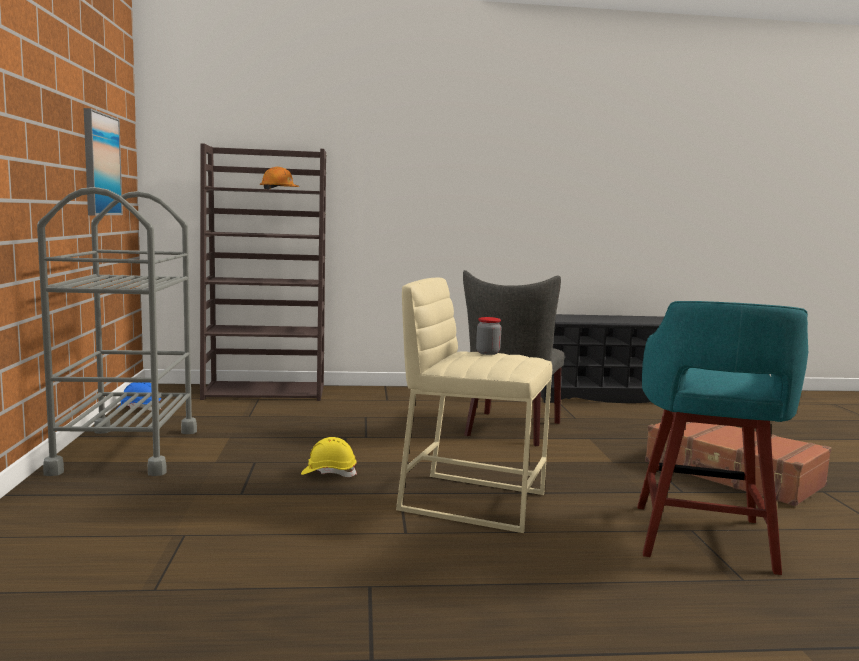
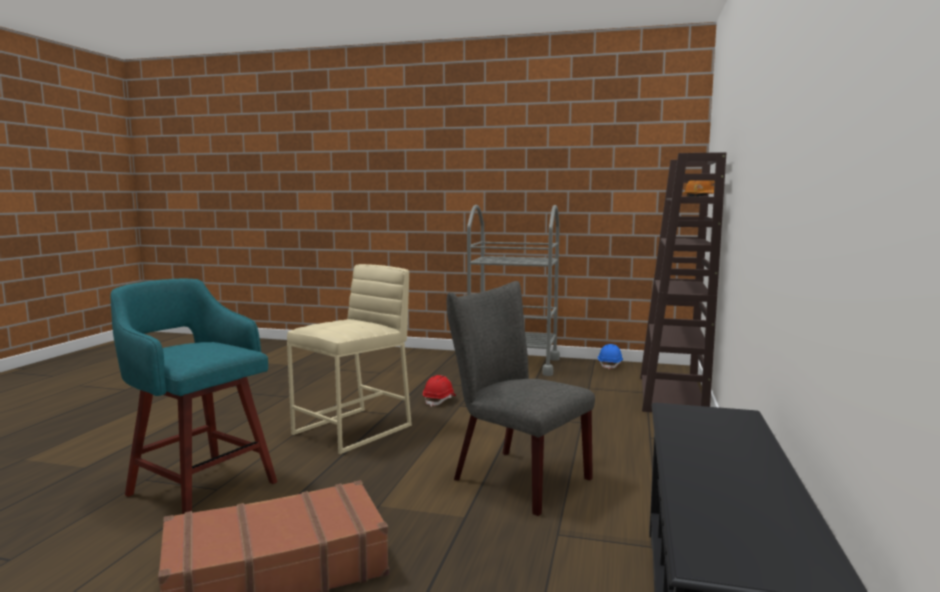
camera: 110 degrees right, 0 degrees up
picture [84,108,123,216] -> none
yellow hard hat [301,437,357,477] -> red hard hat [423,375,456,407]
jar [476,317,501,355] -> none

